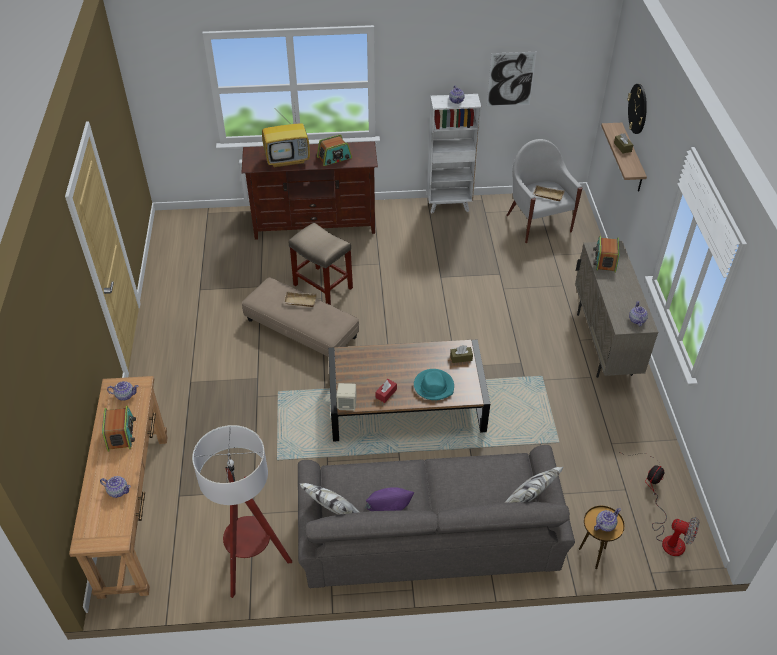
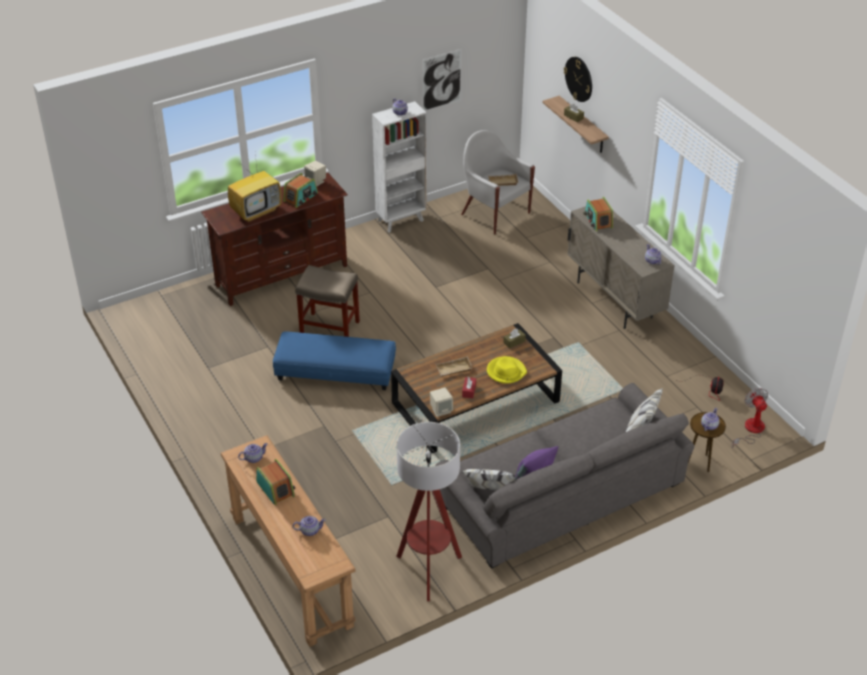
camera: 25 degrees left, 5 degrees down
beige ottoman [242,278,359,357] -> blue ottoman [273,331,396,390]
beige tray [283,291,317,307] -> beige tray moved to [436,357,473,376]
turquoise hat [414,369,454,400] -> yellow hat [487,356,527,384]
fan [652,489,700,556] -> fan turned 105 degrees counterclockwise [731,388,768,448]
none -> beige speaker [304,161,326,187]

